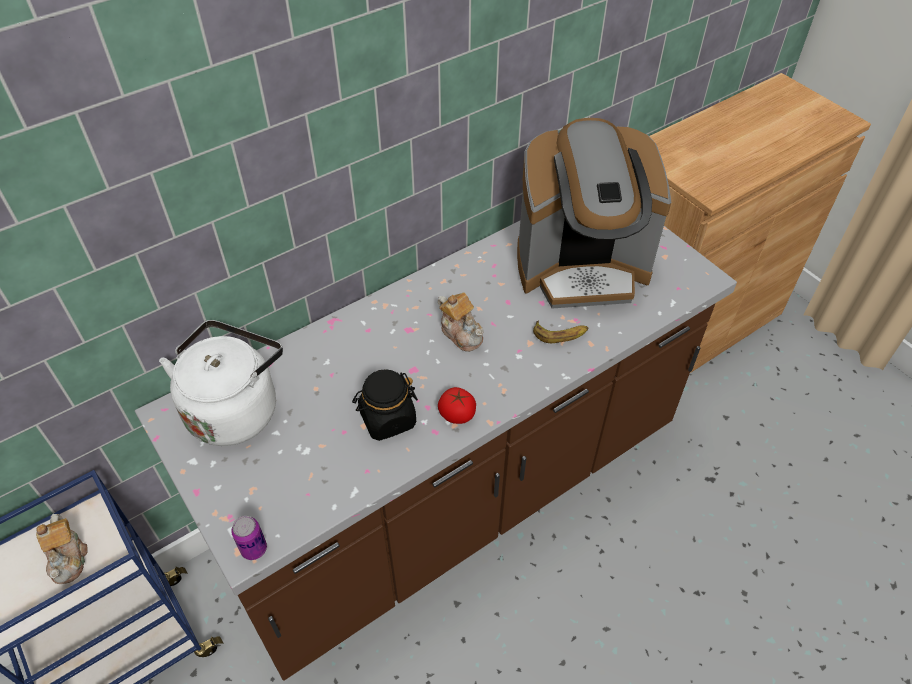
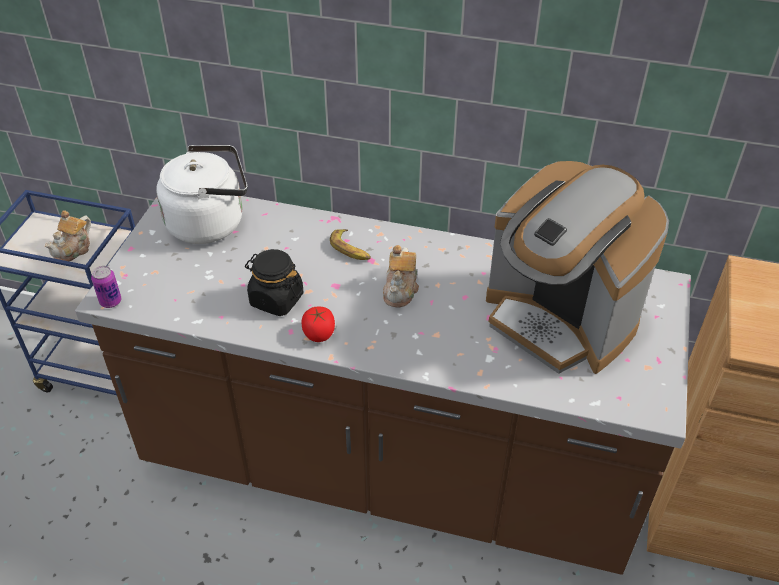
camera: 50 degrees right, 5 degrees down
banana [533,321,588,343] -> banana moved to [330,229,371,260]

